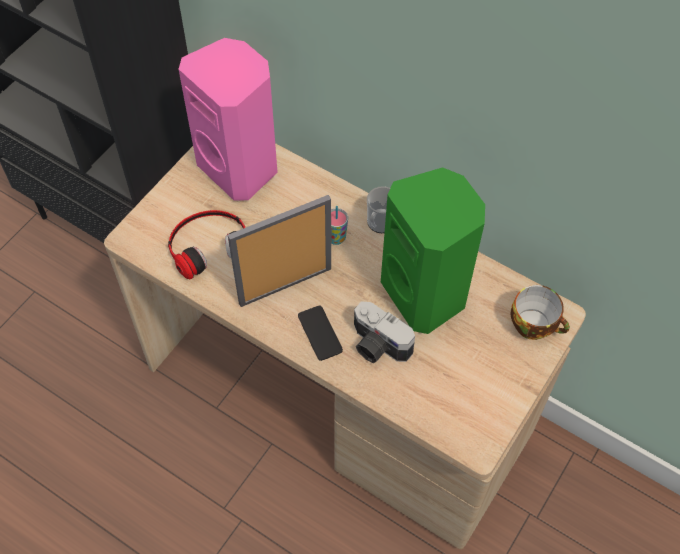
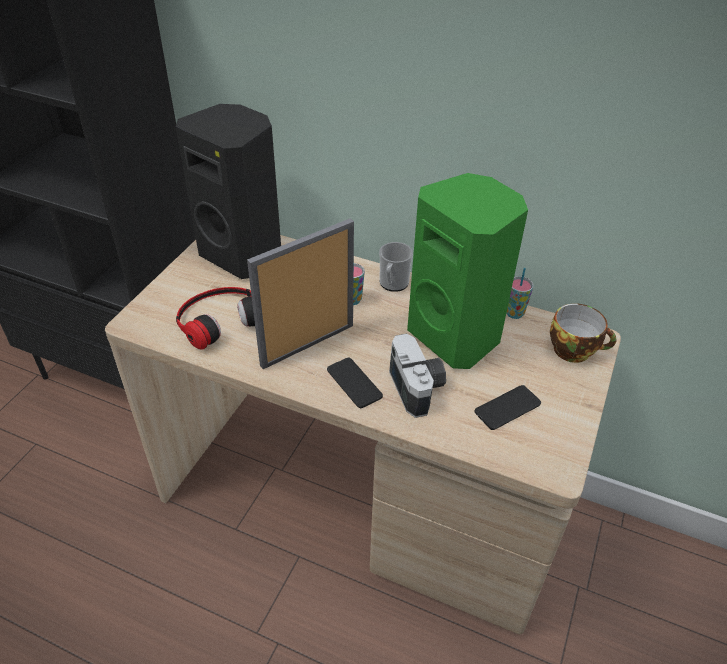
camera: 10 degrees left, 15 degrees down
pink speaker [179,38,278,201] -> black speaker [176,104,281,279]
camera [354,301,415,363] -> camera turned 135 degrees counterclockwise [389,334,446,418]
none -> phone [474,385,541,430]
none -> cup [507,268,534,319]

